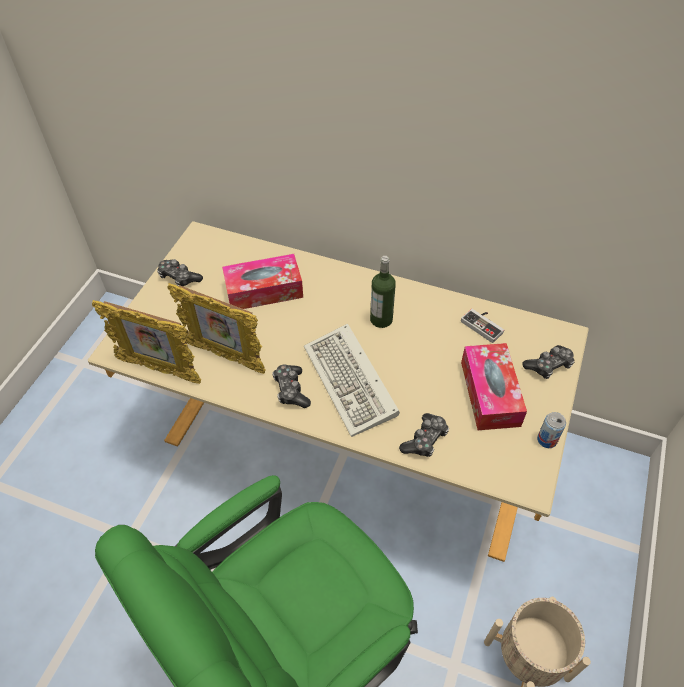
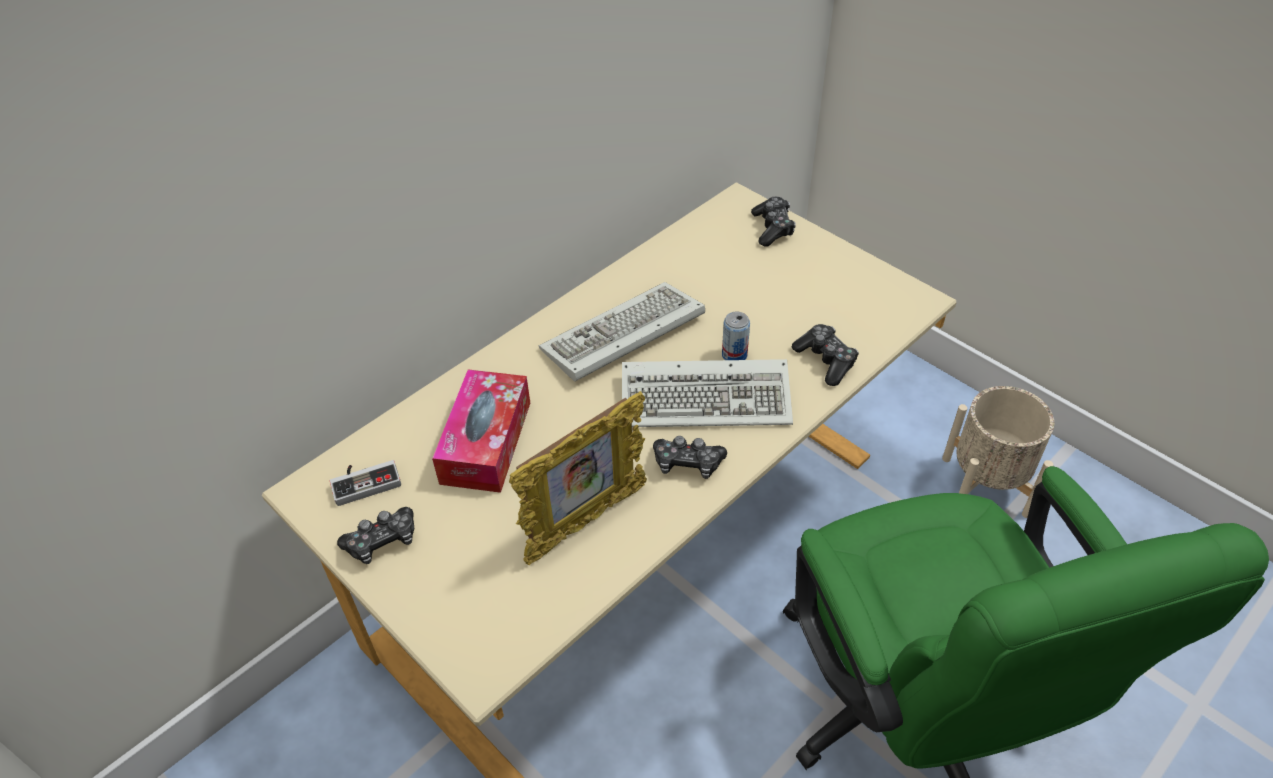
camera: 65 degrees left, 5 degrees down
picture frame [92,300,201,384] -> none
bottle [370,256,396,328] -> keyboard [539,282,705,381]
game controller [461,309,504,343] -> game controller moved to [330,460,401,506]
tissue box [461,343,527,430] -> none
can [537,412,566,448] -> can moved to [722,312,750,360]

